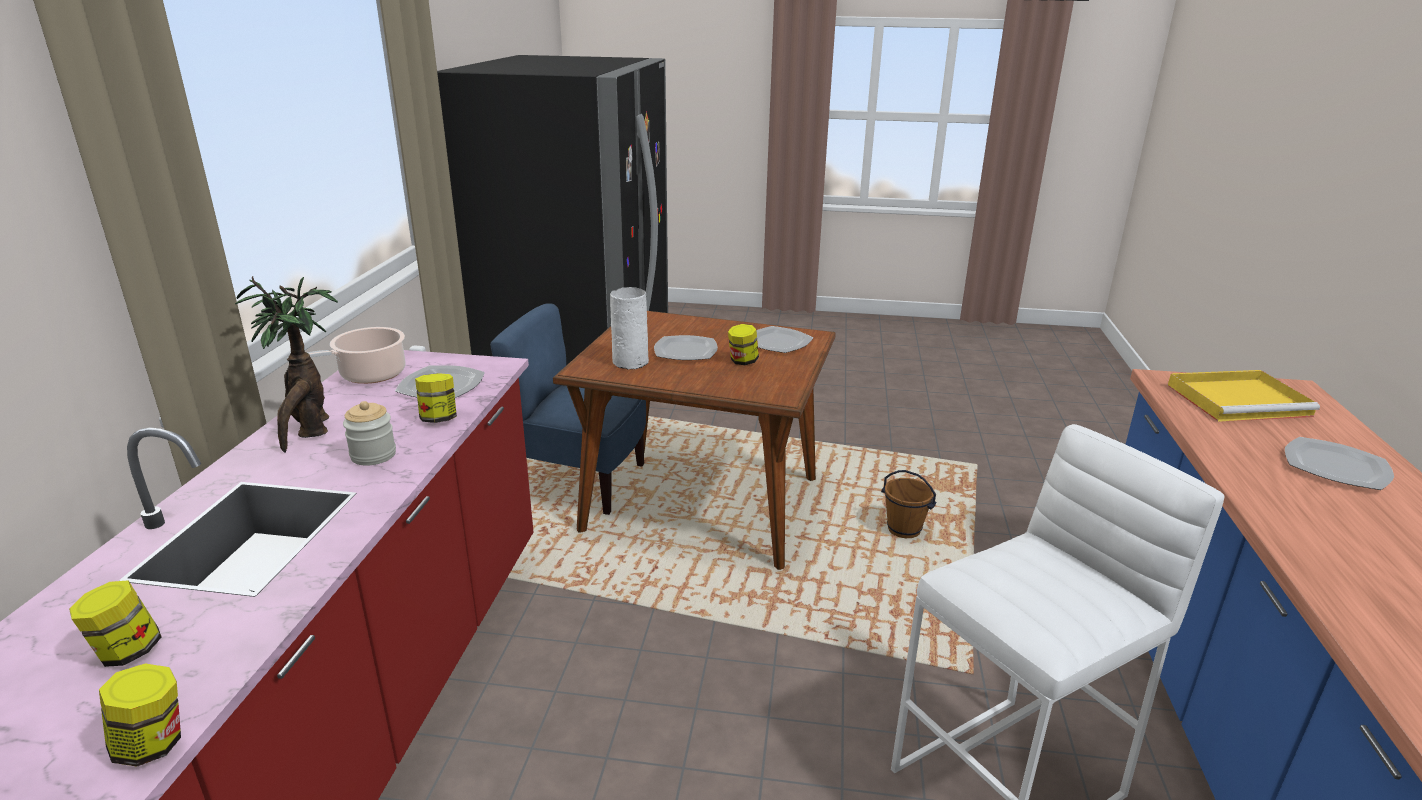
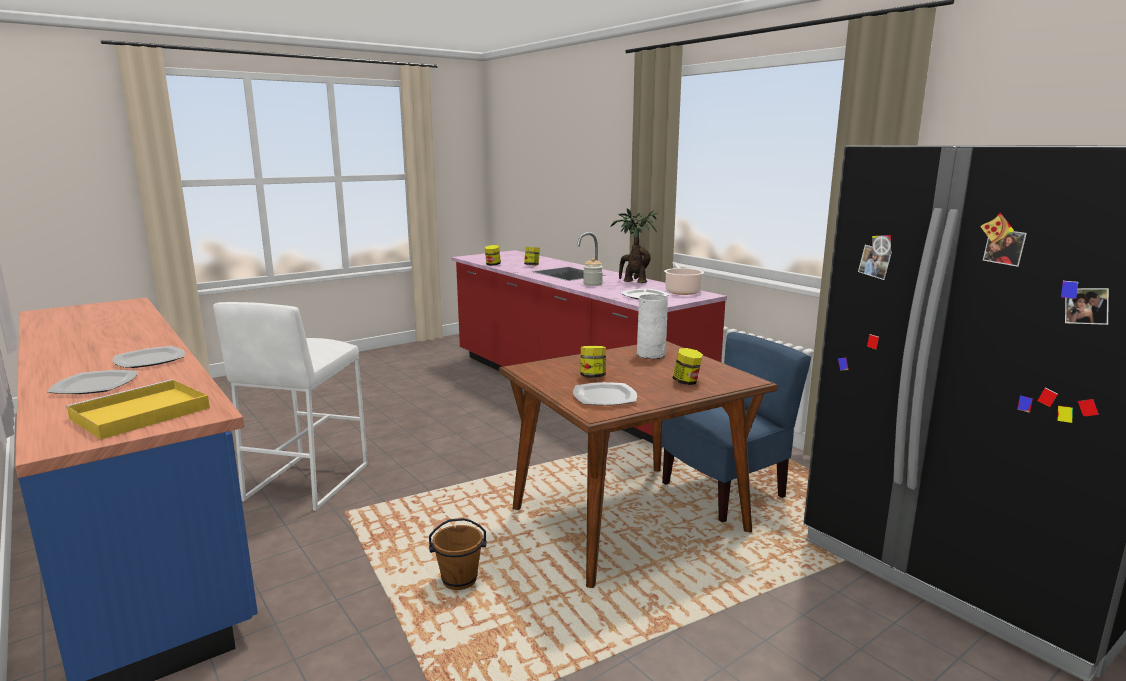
camera: 135 degrees right, 10 degrees down
jar [415,373,457,423] -> jar moved to [672,348,703,385]
plate [654,335,718,360] -> plate moved to [113,346,185,368]

